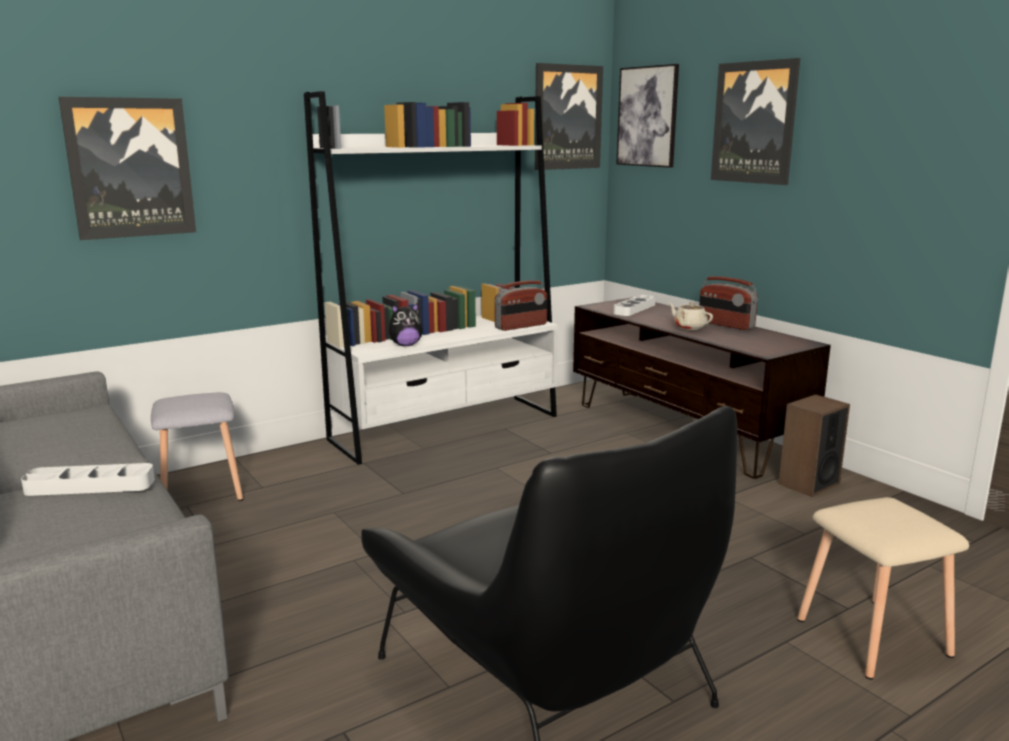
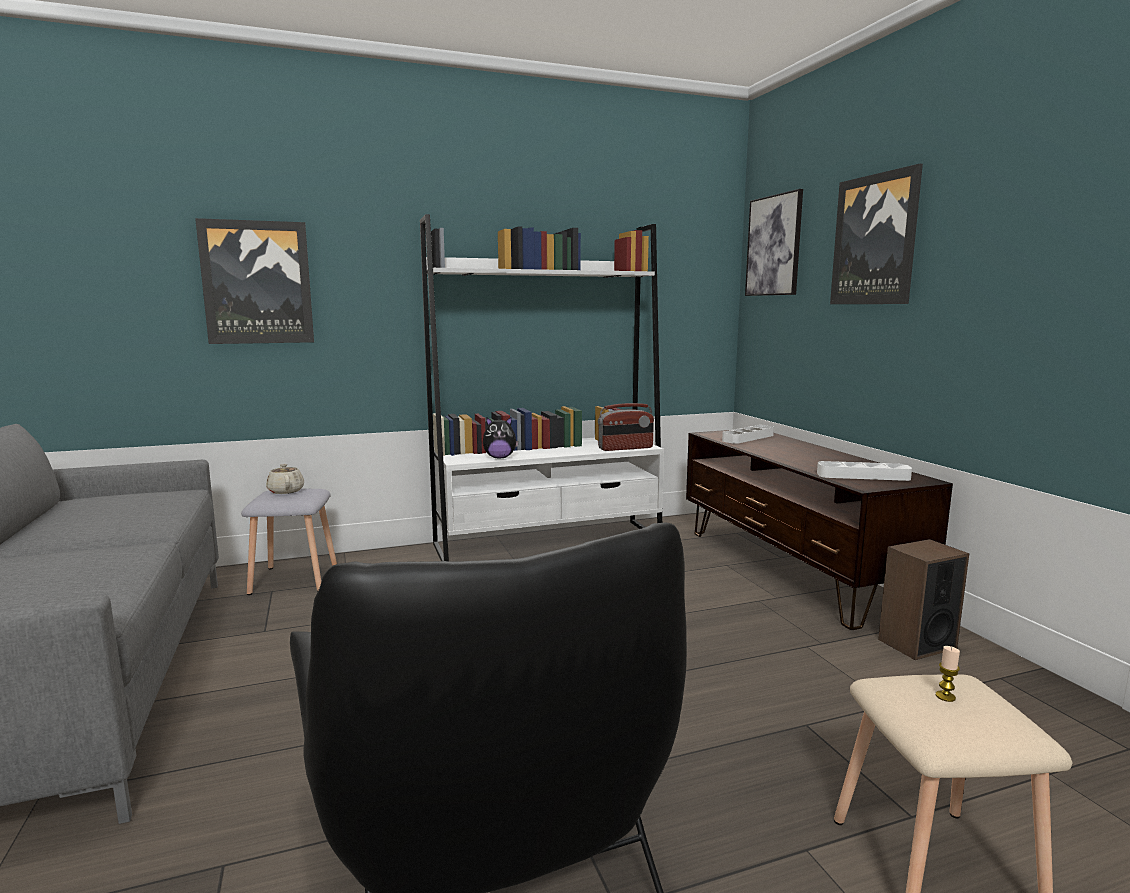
camera: 15 degrees right, 5 degrees down
white tray [21,463,155,496] -> white tray moved to [817,461,912,481]
picture [535,63,603,170] -> none
beige teapot [668,302,713,330] -> beige teapot moved to [266,464,304,494]
radio [699,276,758,330] -> none
none -> candle [936,646,960,702]

